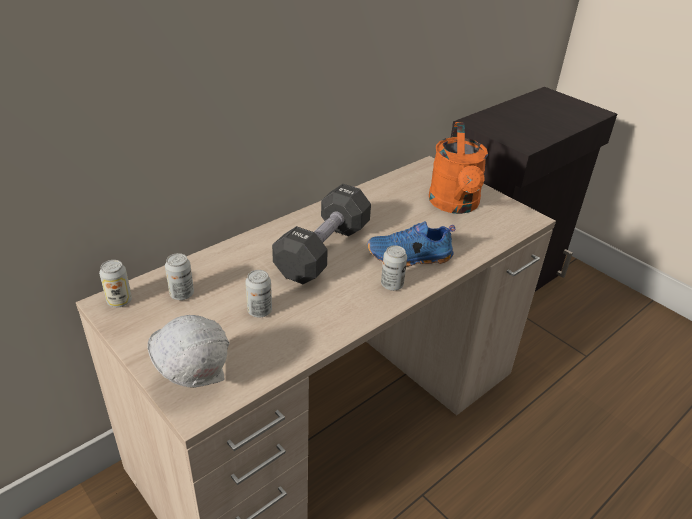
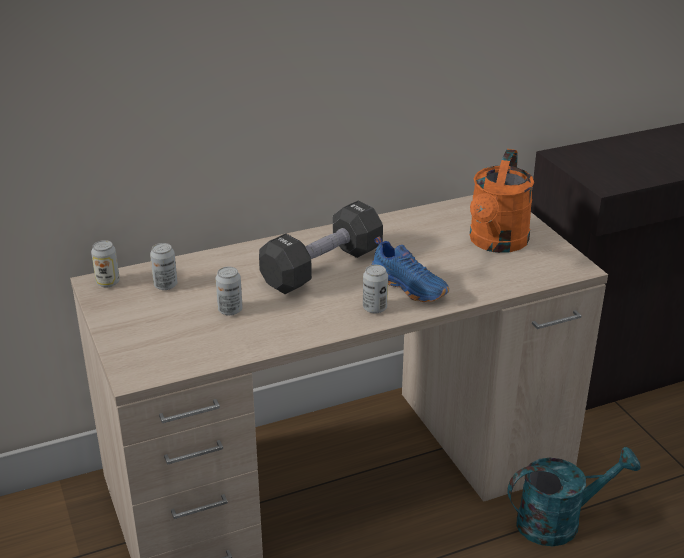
camera: 20 degrees right, 5 degrees down
white hard hat [147,315,229,388] -> none
blue shoe [367,221,455,266] -> blue shoe turned 150 degrees counterclockwise [372,237,449,302]
none -> turquoise watering can [508,447,641,546]

